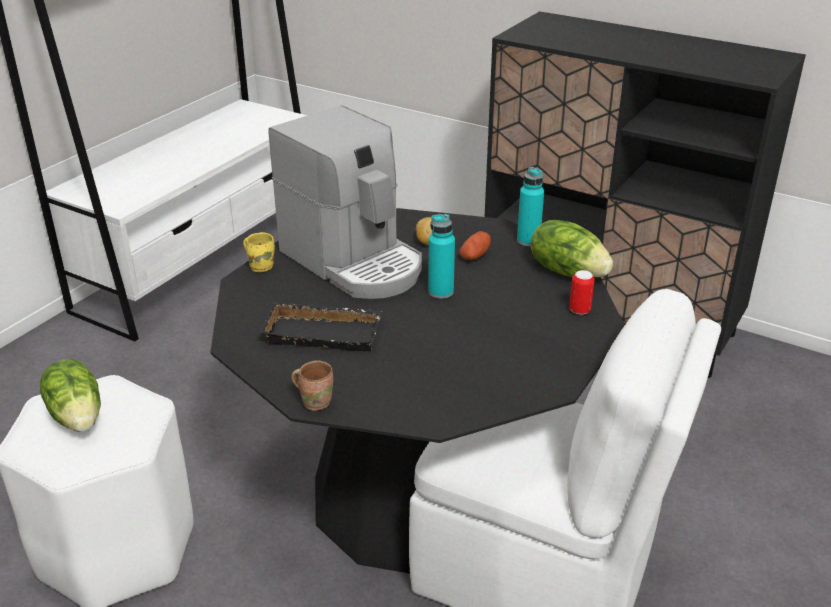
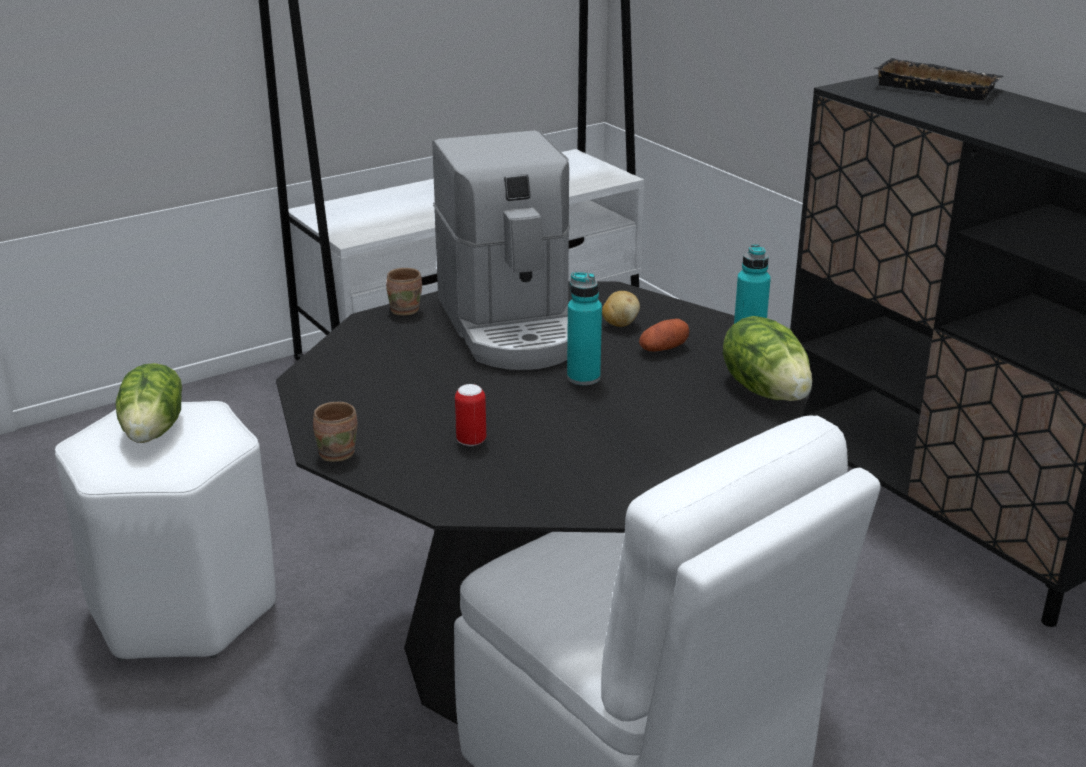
camera: 25 degrees right, 5 degrees down
yellow mug [243,232,275,272] -> brown mug [386,268,422,316]
black tray [260,301,382,351] -> black tray moved to [874,58,1003,101]
can [569,270,595,315] -> can moved to [455,384,486,446]

